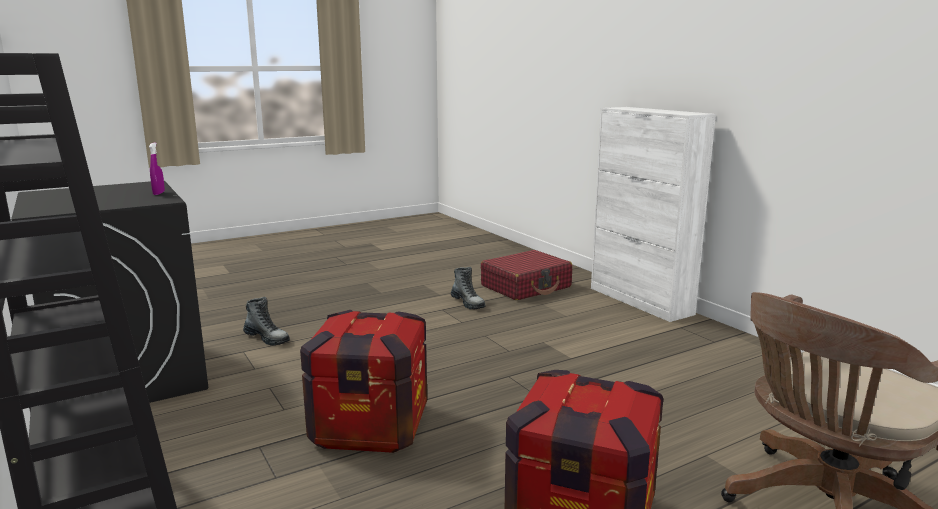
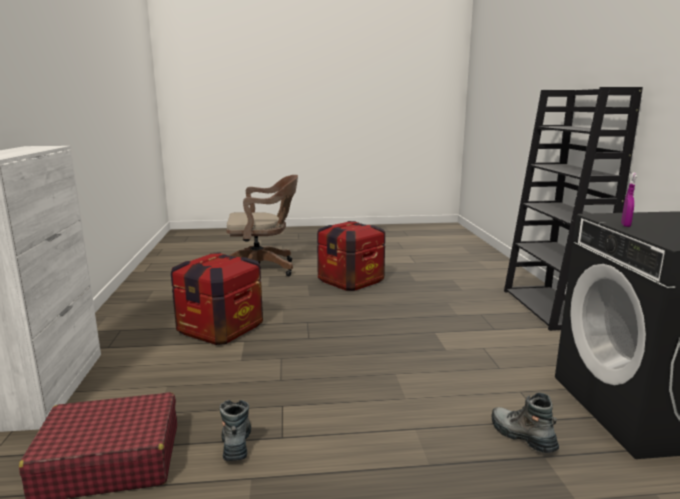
camera: 155 degrees left, 0 degrees up
crate [300,310,427,453] -> crate moved to [171,252,263,345]

